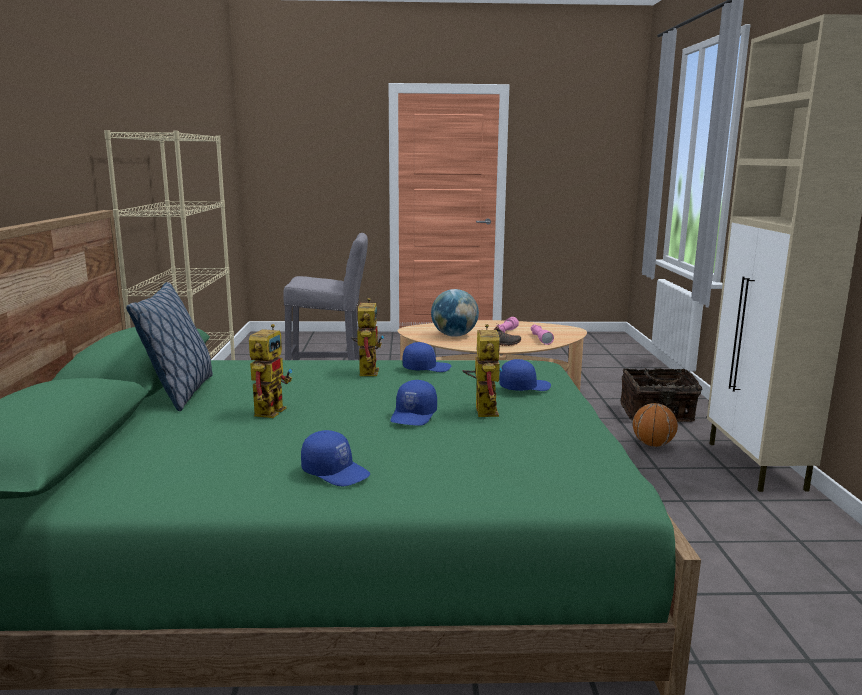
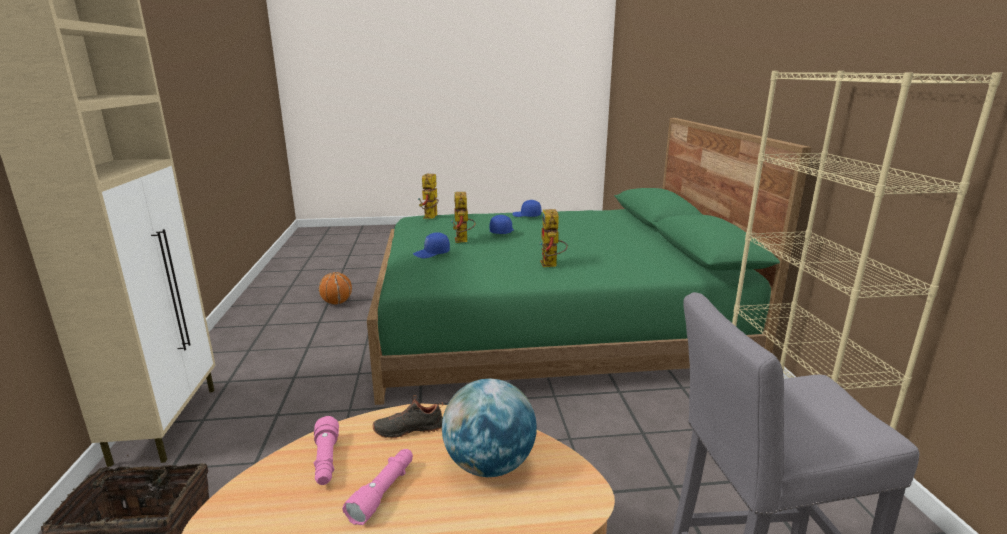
camera: 175 degrees right, 5 degrees up
pillow [126,282,213,411] -> none
toy robot [249,324,292,418] -> toy robot moved to [418,174,439,219]
blue cap [402,342,451,372] -> none
basketball [633,403,678,447] -> basketball moved to [319,272,352,304]

